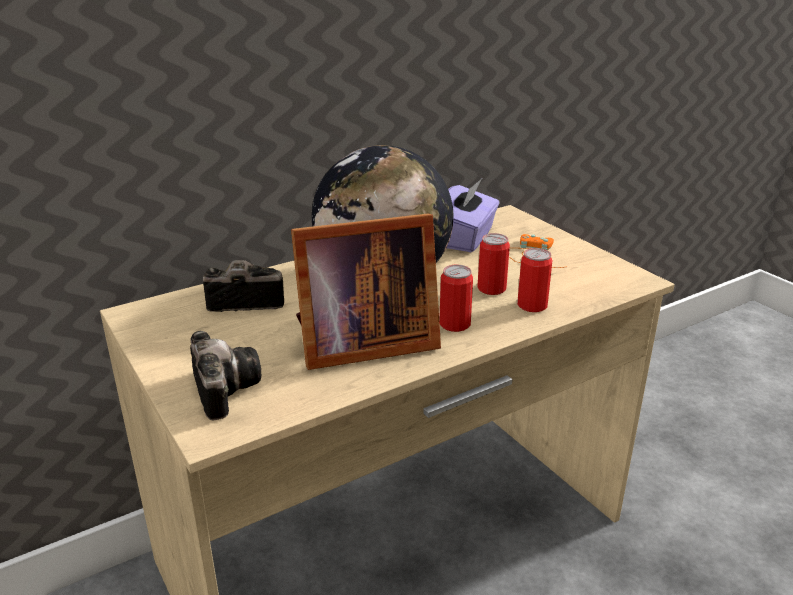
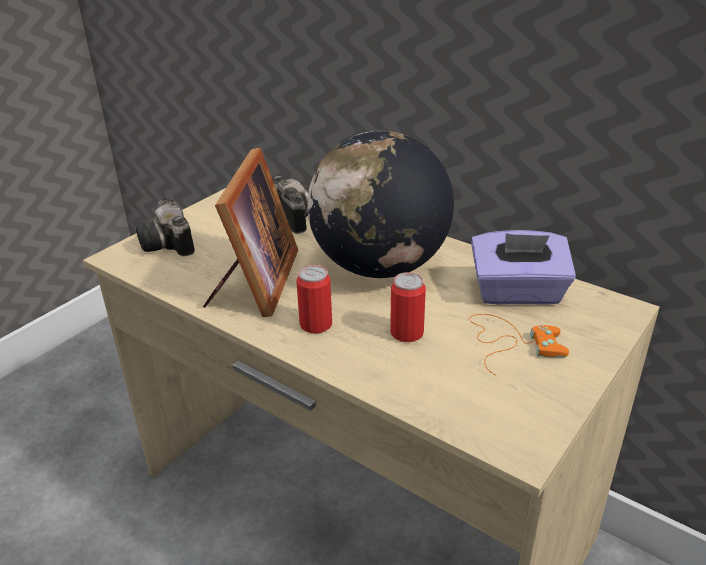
camera: 70 degrees right, 5 degrees up
camera [190,331,261,421] -> camera turned 105 degrees clockwise [136,198,195,256]
picture frame [291,213,441,370] -> picture frame turned 135 degrees counterclockwise [203,147,298,317]
can [517,248,552,312] -> none

